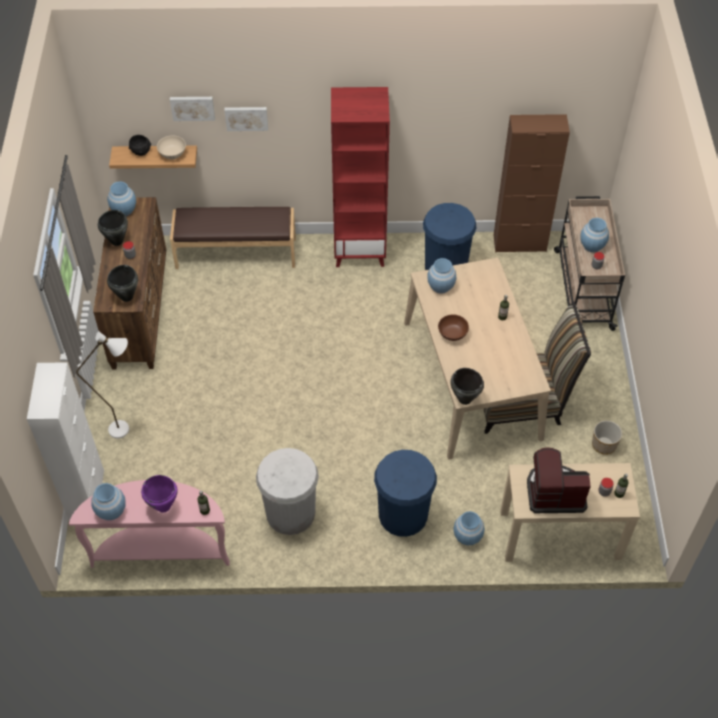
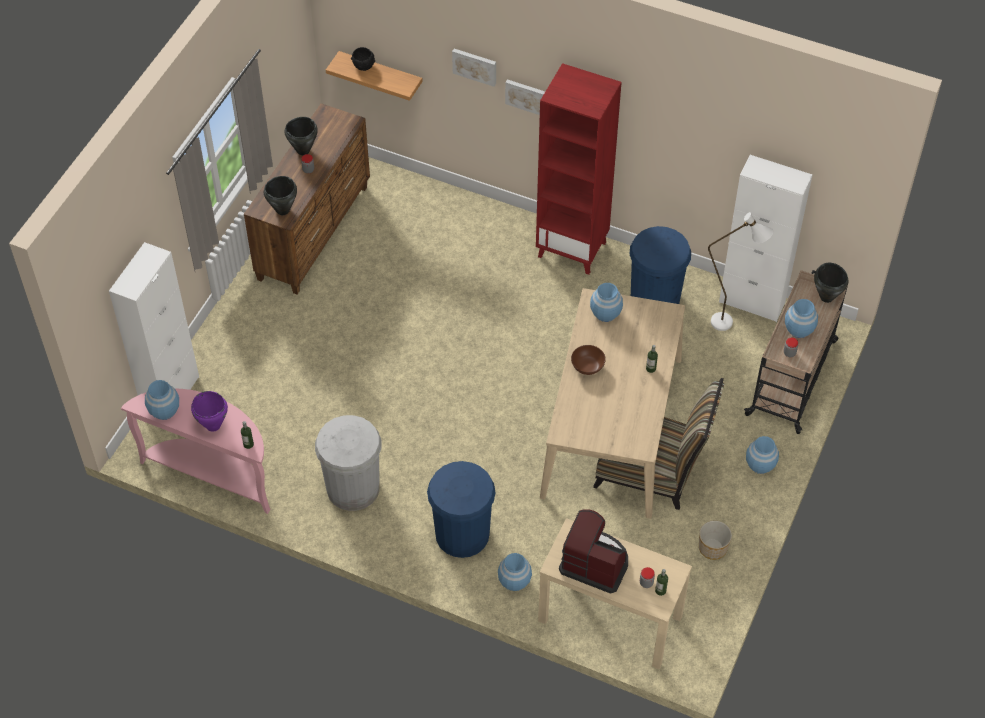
camera: 25 degrees right, 0 degrees up
white floor lamp [76,331,129,439] -> white floor lamp moved to [708,212,773,331]
blue vase [107,181,136,216] -> blue vase moved to [746,436,779,474]
beige bowl [157,136,186,160] -> none
picture [170,97,215,121] -> picture moved to [505,79,545,115]
brown bench [170,207,296,269] -> none
black cooking pot [450,368,484,405] -> black cooking pot moved to [814,263,849,303]
brown cabinet [493,114,570,253] -> white cabinet [719,155,813,322]

